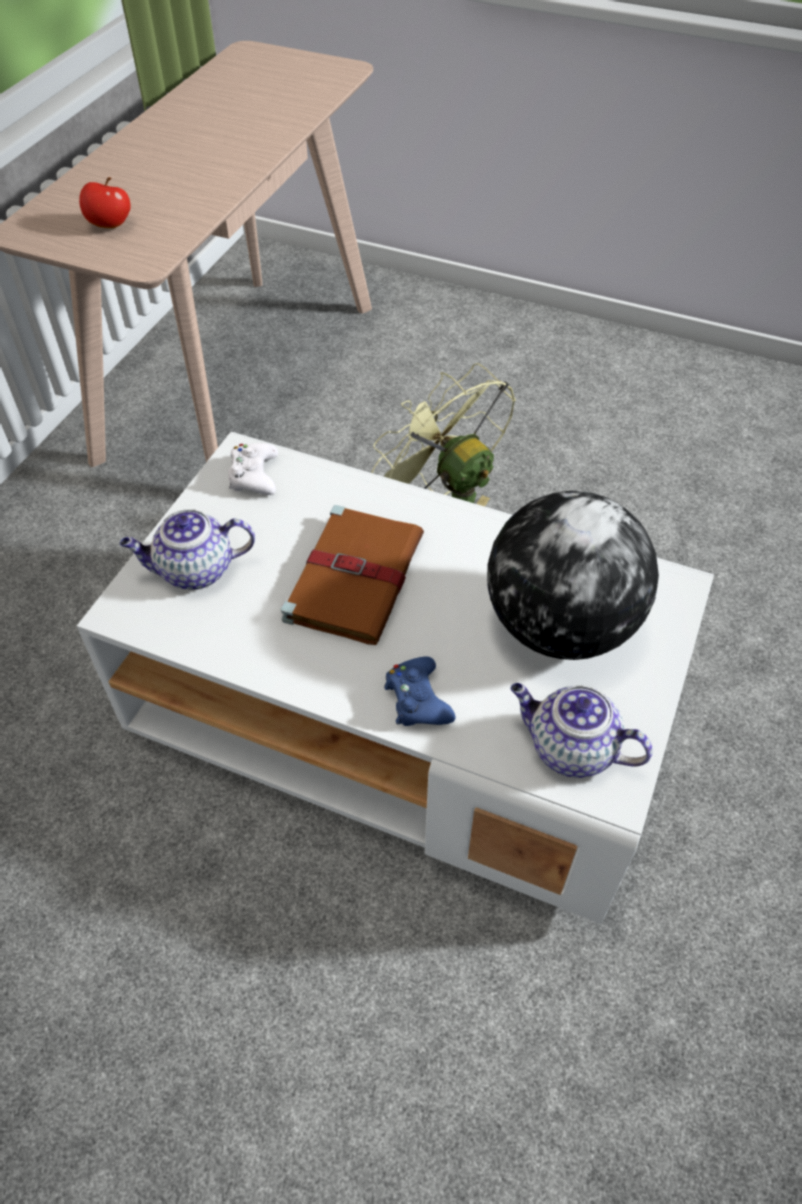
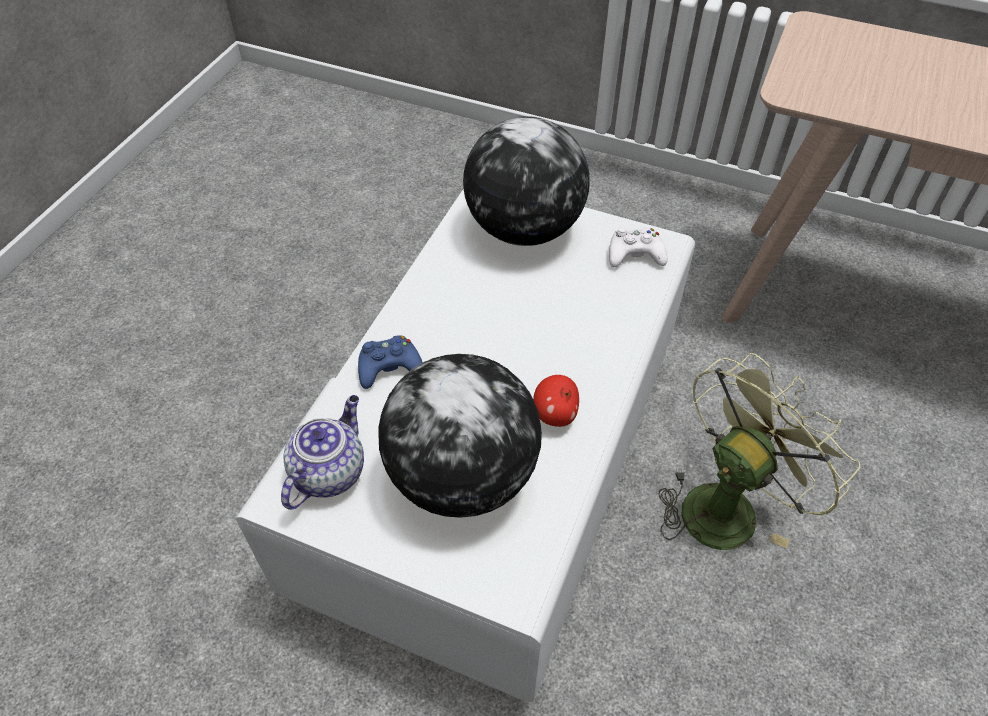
camera: 90 degrees right, 0 degrees up
apple [79,177,131,228] -> apple moved to [533,375,579,427]
teapot [120,509,255,590] -> globe [463,116,590,246]
brown book [281,505,424,645] -> none

